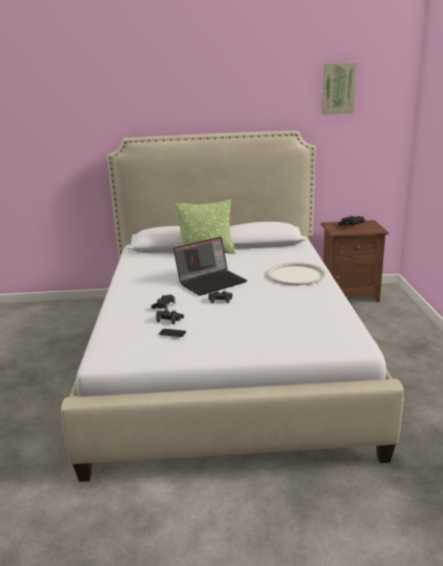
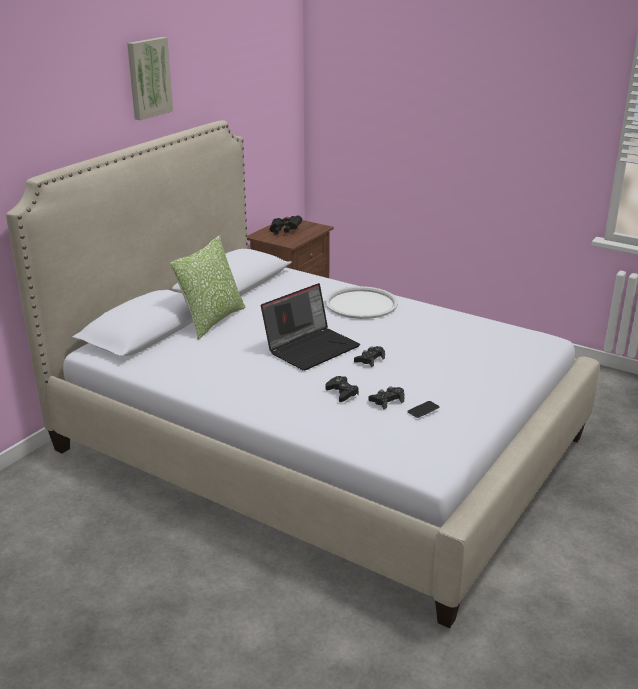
camera: 55 degrees left, 5 degrees up
laptop [173,237,247,296] -> laptop turned 45 degrees clockwise [261,283,360,371]
picture [322,63,357,115] -> picture moved to [127,37,173,120]

